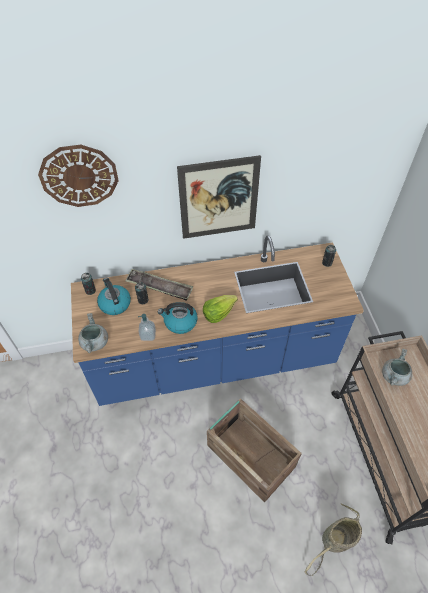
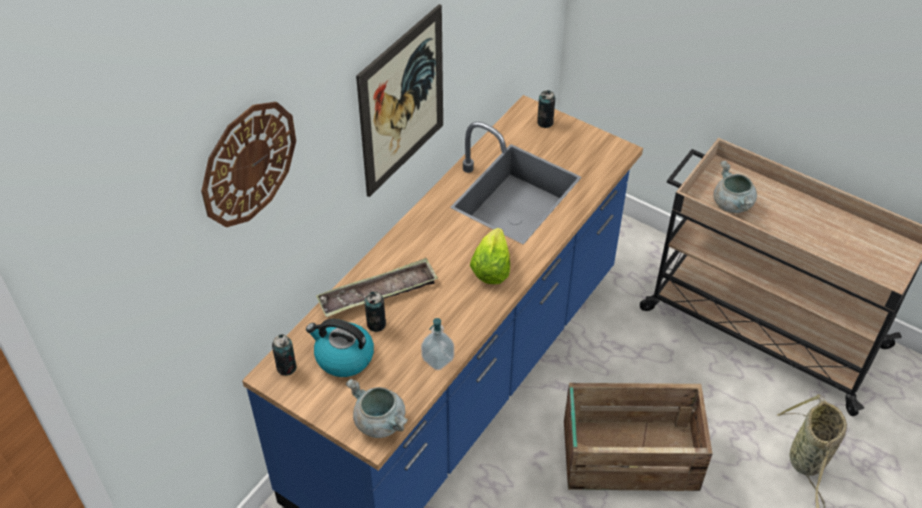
camera: 45 degrees left, 5 degrees down
kettle [158,302,198,334] -> none

